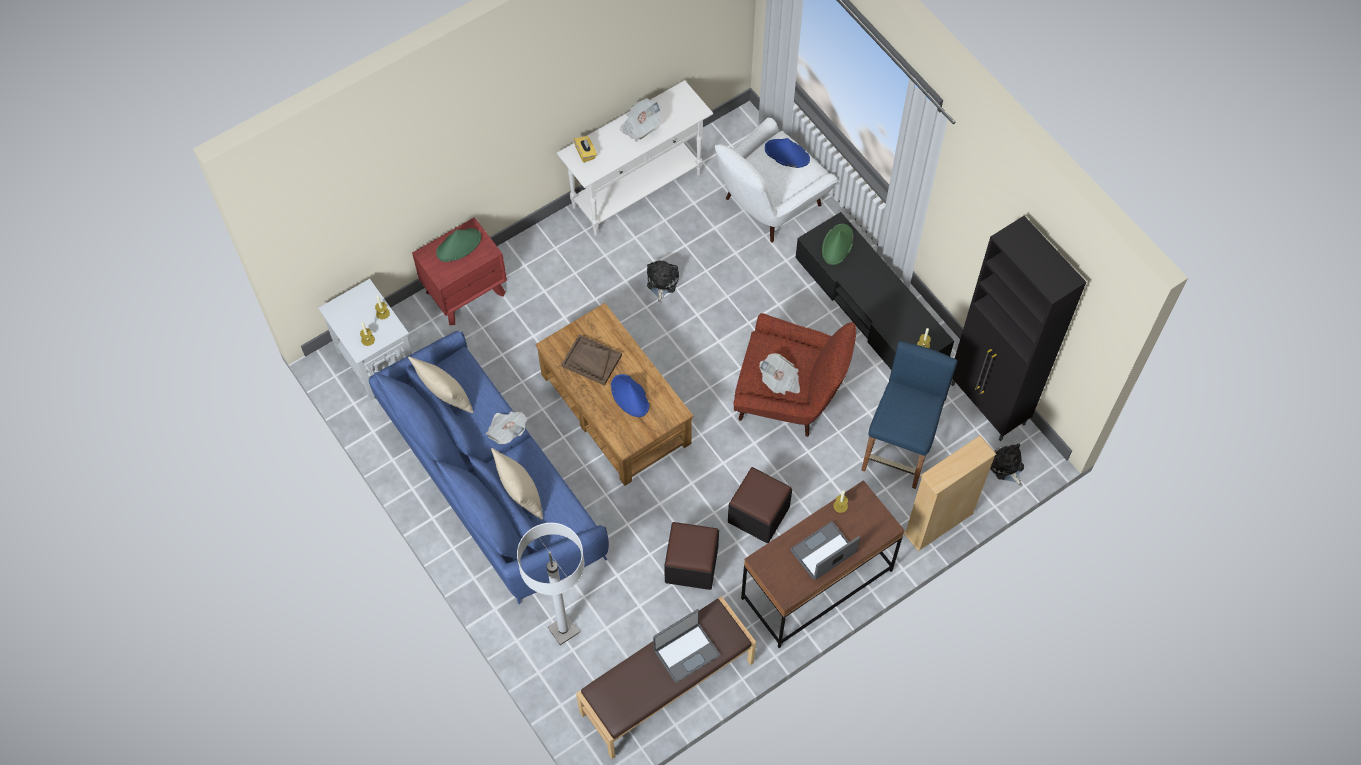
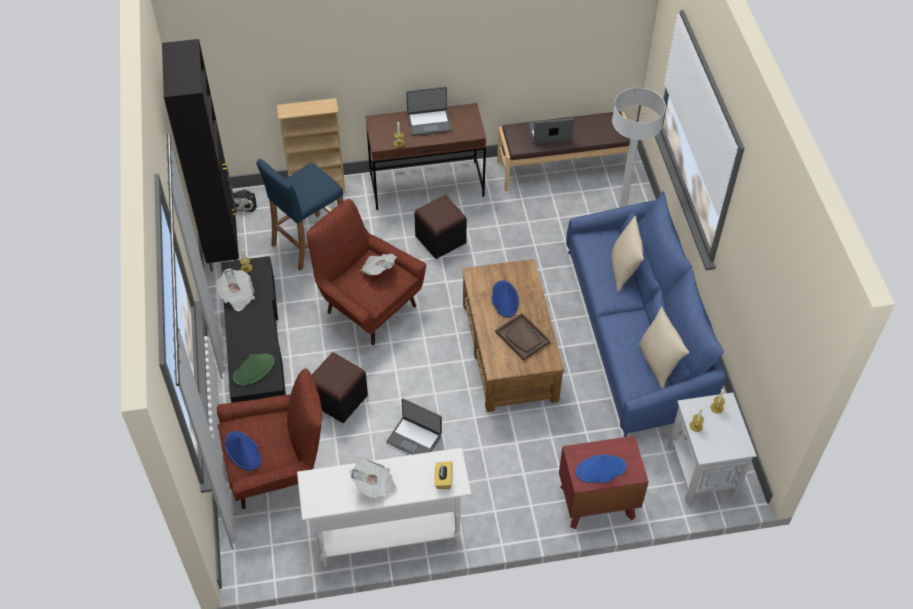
camera: 155 degrees left, 10 degrees down
green hat [436,228,481,262] -> blue hat [576,455,626,483]
newspaper [486,411,528,444] -> newspaper moved to [217,268,255,311]
plush toy [647,260,679,303] -> laptop [386,398,442,455]
black ottoman [664,522,719,590] -> black ottoman moved to [312,352,368,423]
white armchair [715,118,838,242] -> red armchair [217,369,322,509]

